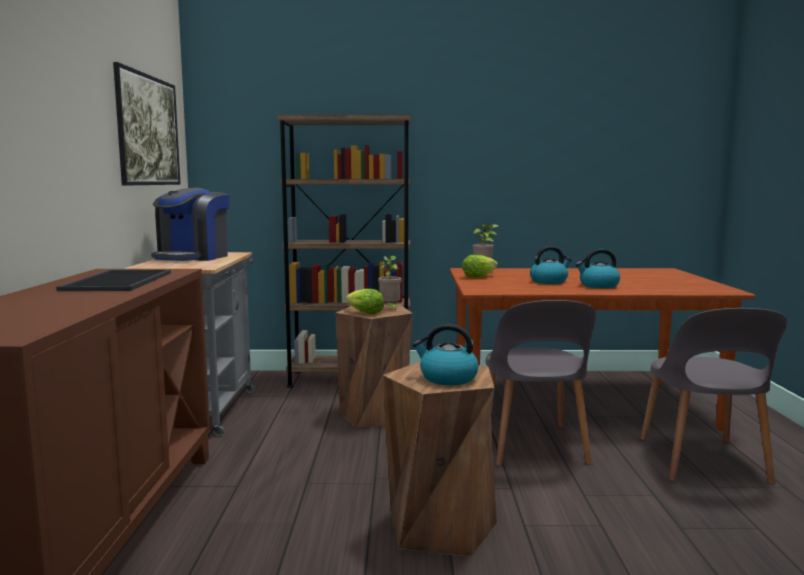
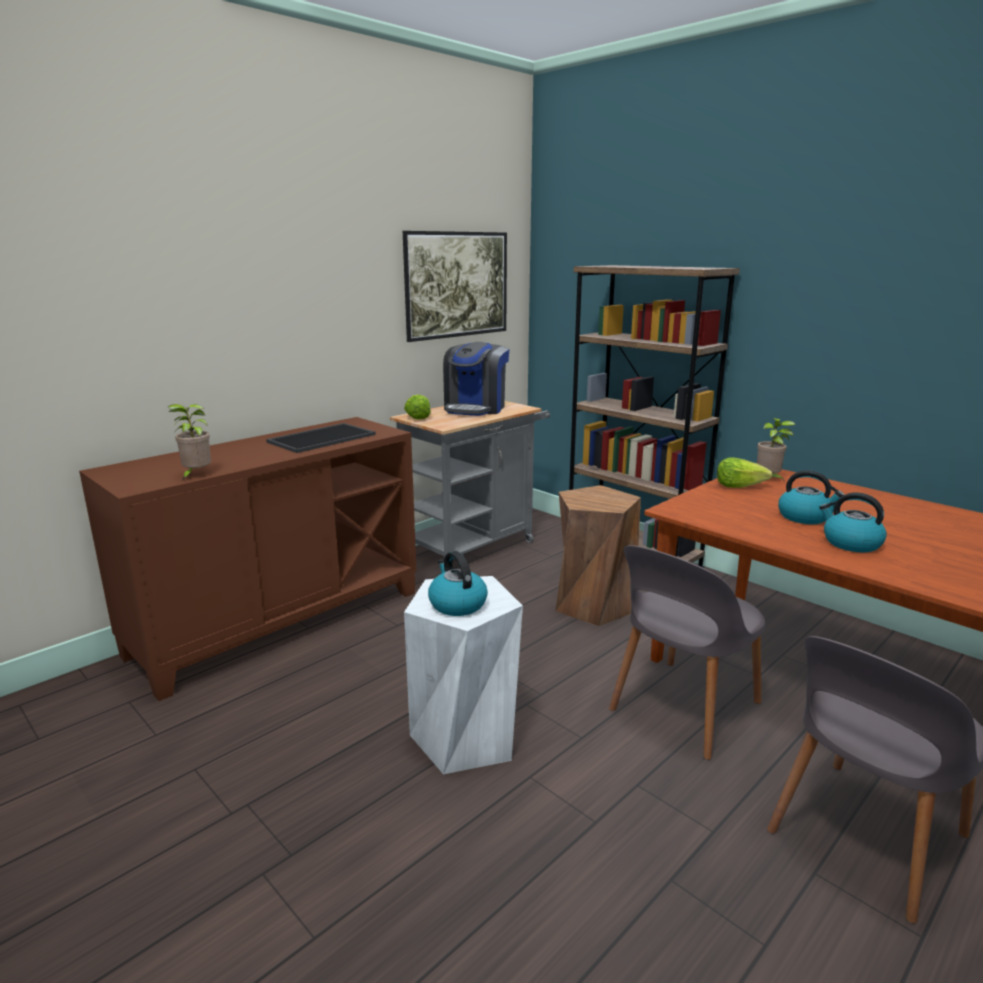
camera: 45 degrees right, 10 degrees up
coffee machine [151,188,230,261] -> coffee machine turned 45 degrees counterclockwise [443,342,510,416]
lettuce [346,289,384,314] -> lettuce moved to [404,395,431,420]
potted plant [378,255,402,311] -> potted plant moved to [167,404,211,479]
brown stool [383,361,497,557] -> white stool [404,576,523,774]

